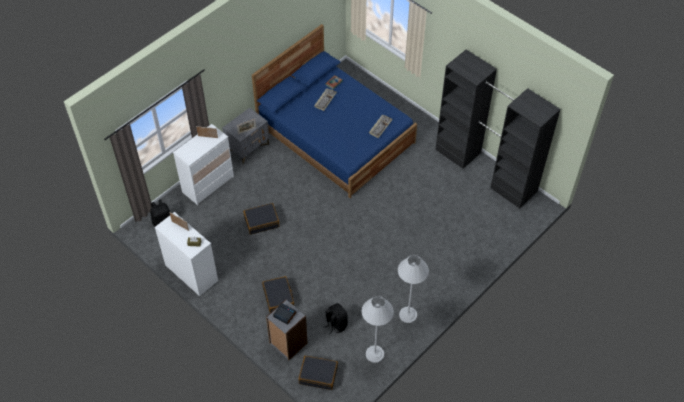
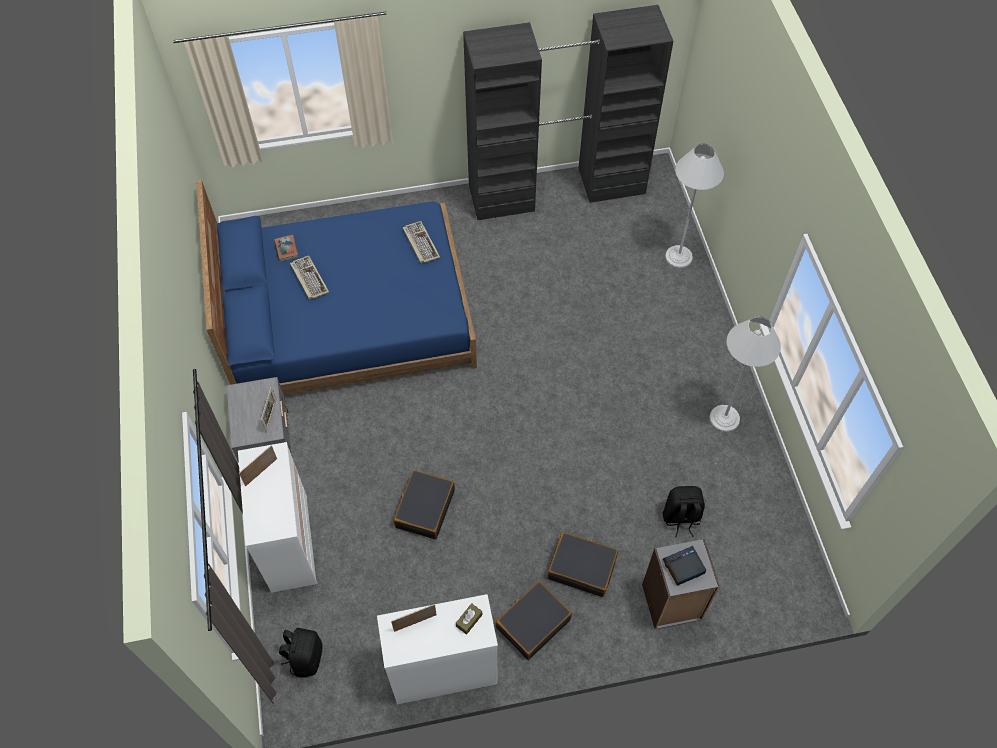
camera: 55 degrees left, 5 degrees up
black suitcase [299,356,338,390] -> black suitcase moved to [496,581,572,660]
white floor lamp [361,296,394,363] -> white floor lamp moved to [665,144,724,268]

